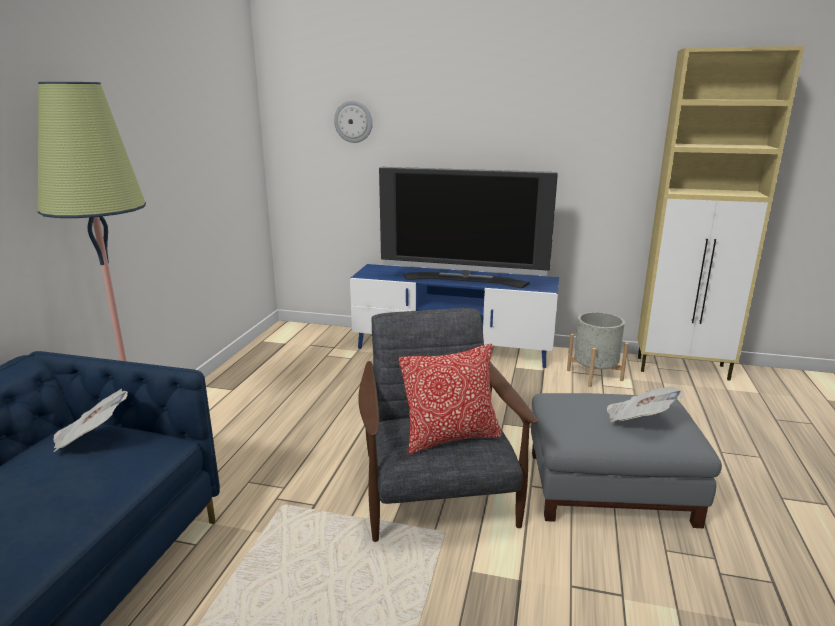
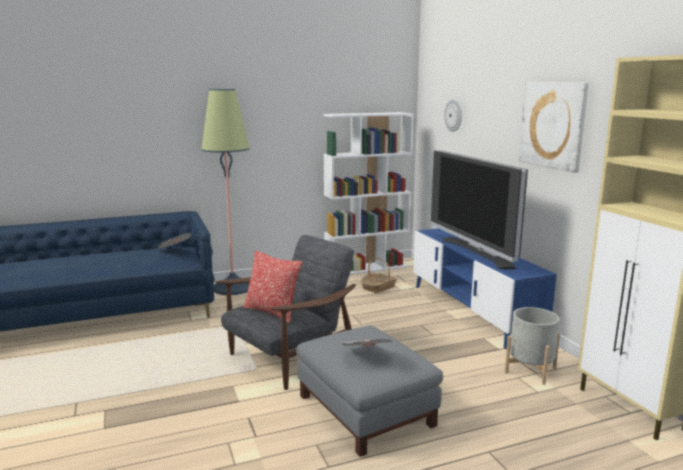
camera: 55 degrees right, 5 degrees down
none -> white bookcase [323,112,414,275]
none -> basket [360,258,397,293]
none -> picture [519,82,589,173]

